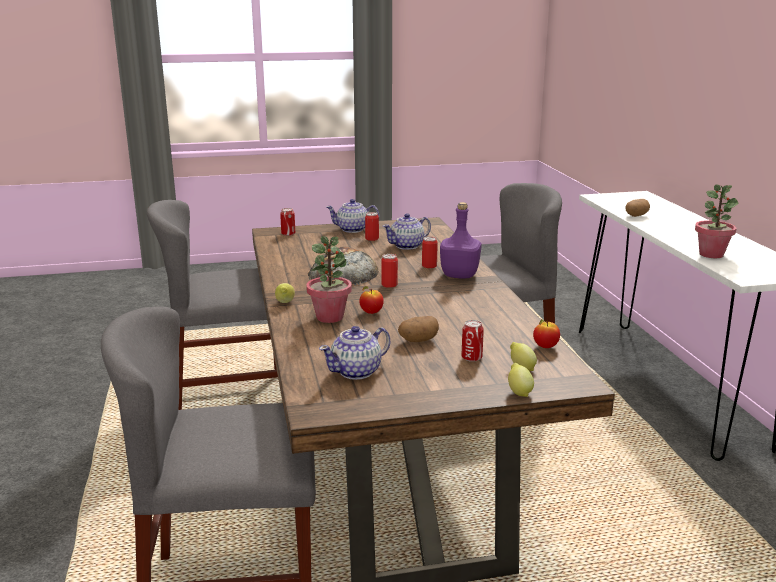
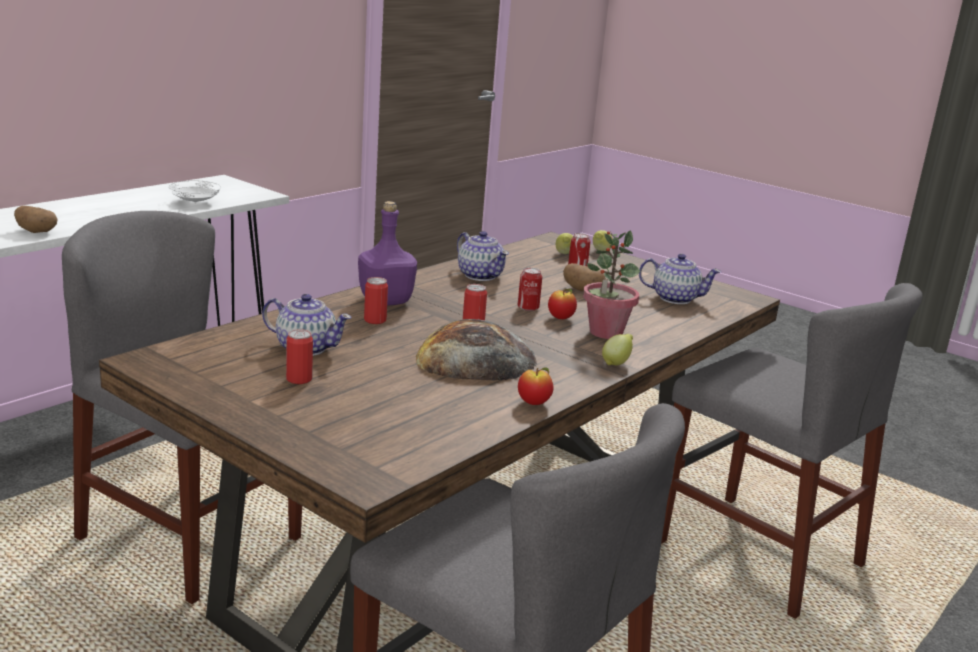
camera: 130 degrees left, 0 degrees up
can [280,208,295,236] -> can moved to [518,268,542,311]
teapot [326,199,379,233] -> teapot moved to [457,231,509,281]
apple [533,319,560,348] -> apple moved to [518,367,554,405]
potted plant [695,185,738,258] -> white plate [169,180,221,203]

